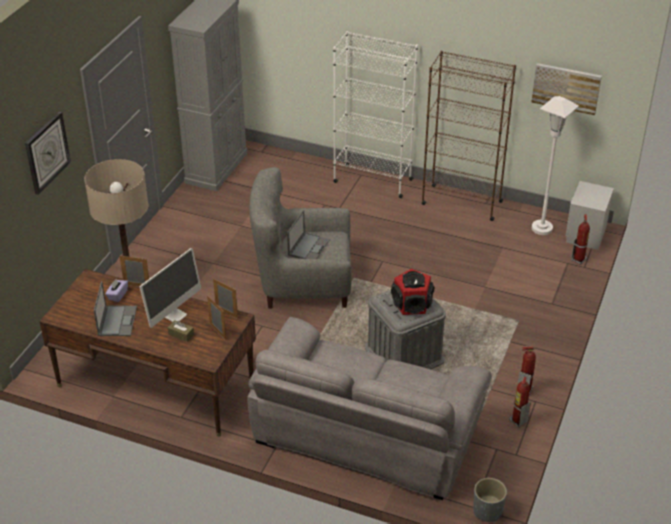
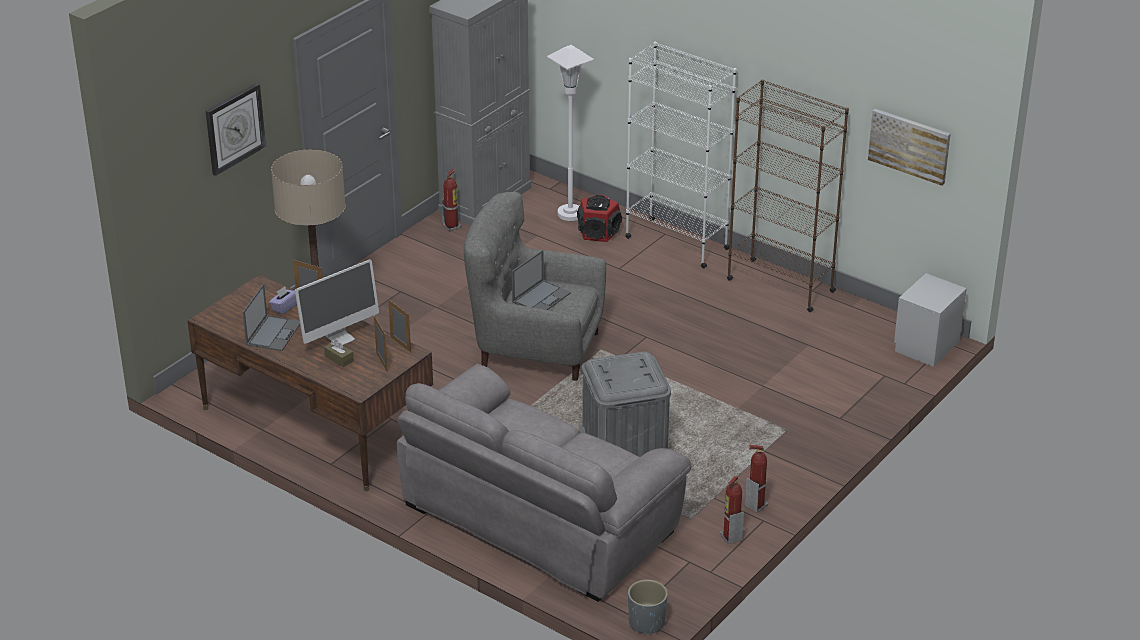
camera: 15 degrees right, 5 degrees down
speaker [391,269,434,315] -> speaker moved to [577,194,622,242]
white floor lamp [532,96,579,235] -> white floor lamp moved to [547,45,594,221]
fire extinguisher [571,214,590,265] -> fire extinguisher moved to [442,169,461,231]

